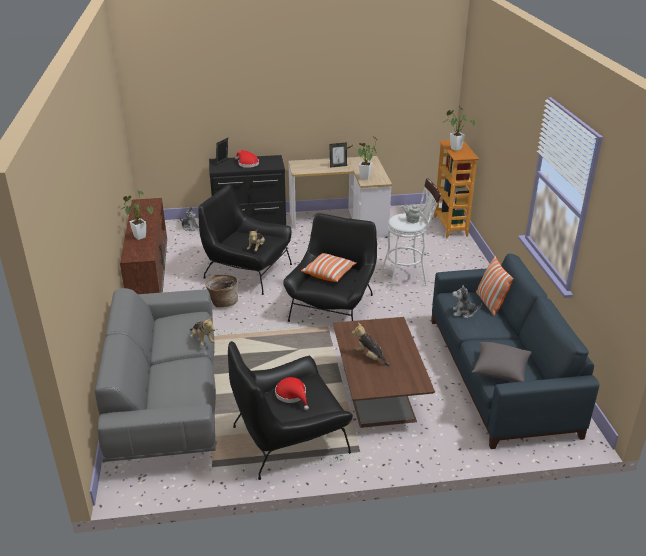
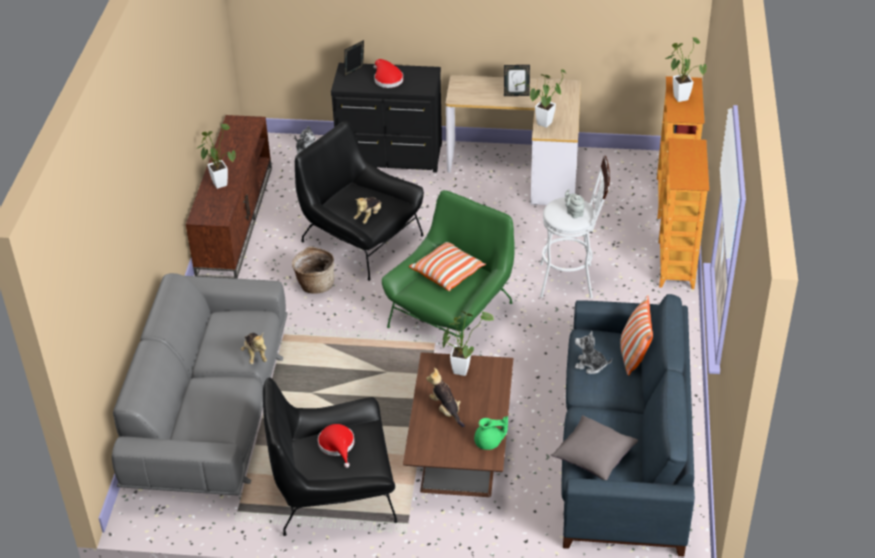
camera: 15 degrees right, 10 degrees up
black armchair [283,213,377,322] -> green armchair [382,190,515,346]
none -> potted plant [442,311,494,376]
none -> green teapot [474,416,508,450]
none -> bookcase [658,138,709,289]

